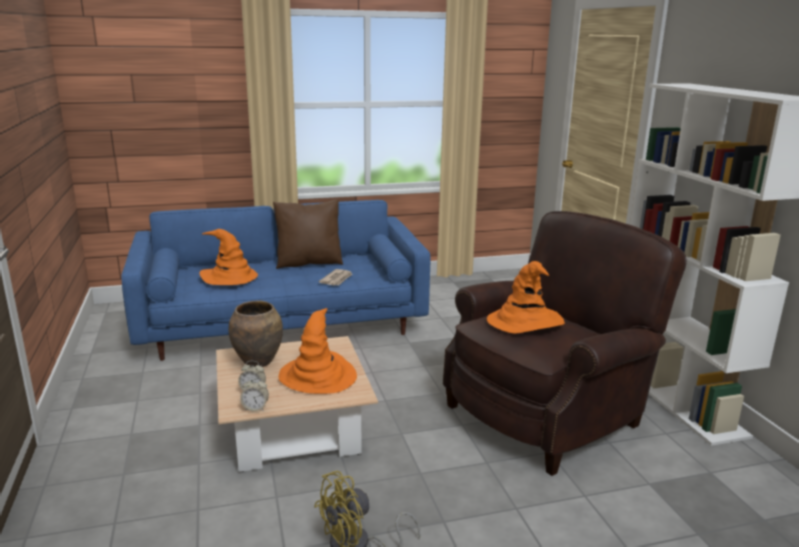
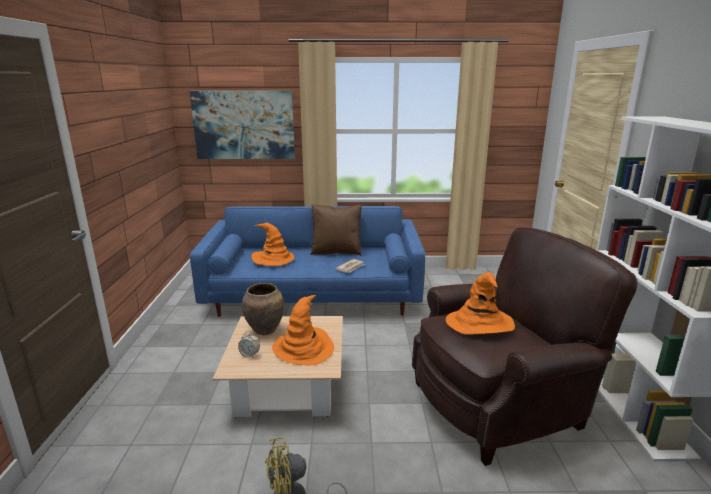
camera: 15 degrees right, 0 degrees up
alarm clock [240,377,269,411] -> none
none -> picture [190,91,295,159]

